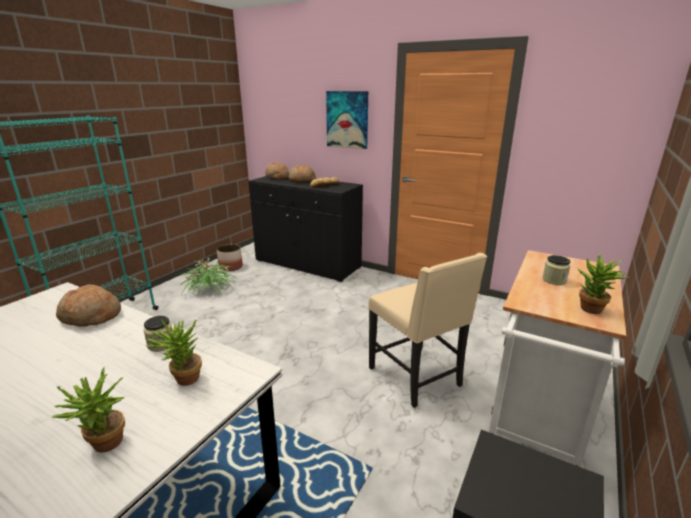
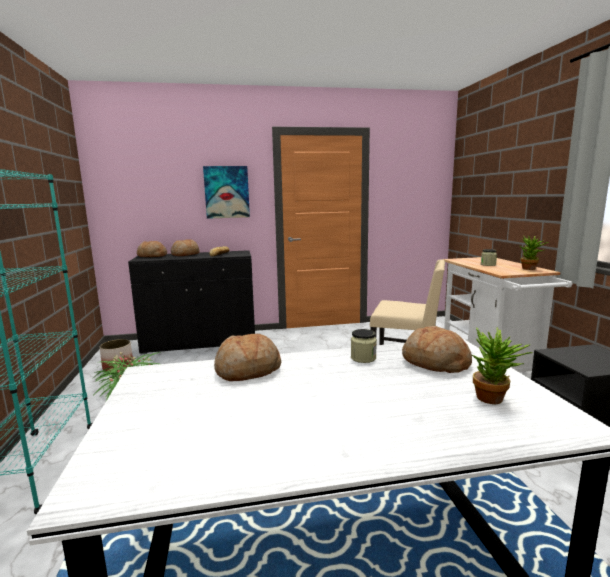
camera: 40 degrees left, 10 degrees down
potted plant [146,319,202,386] -> bread [402,326,472,373]

